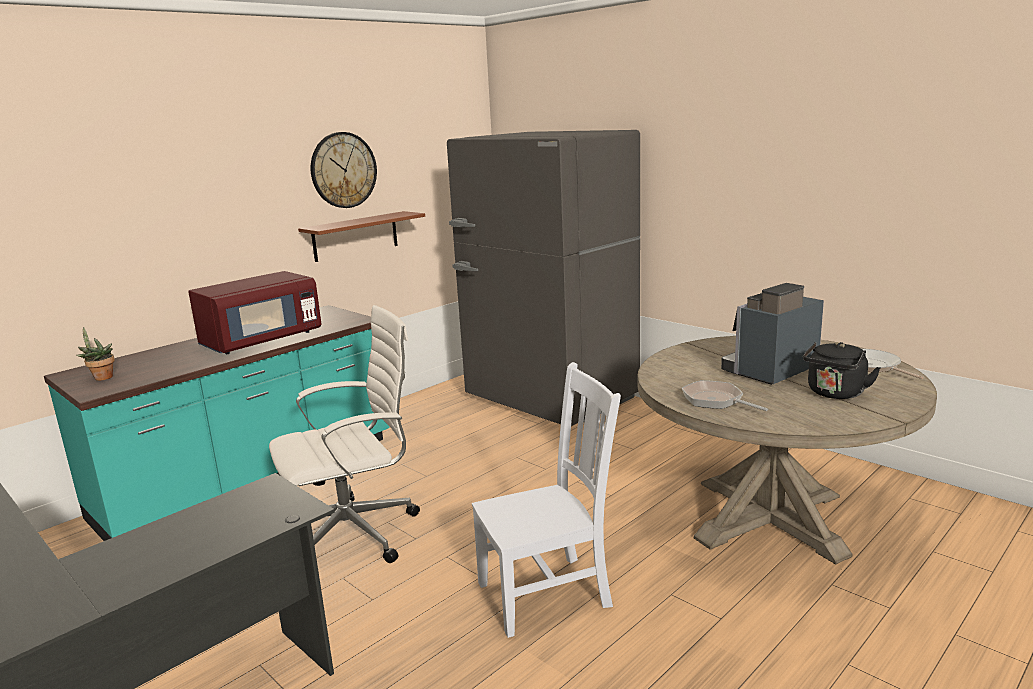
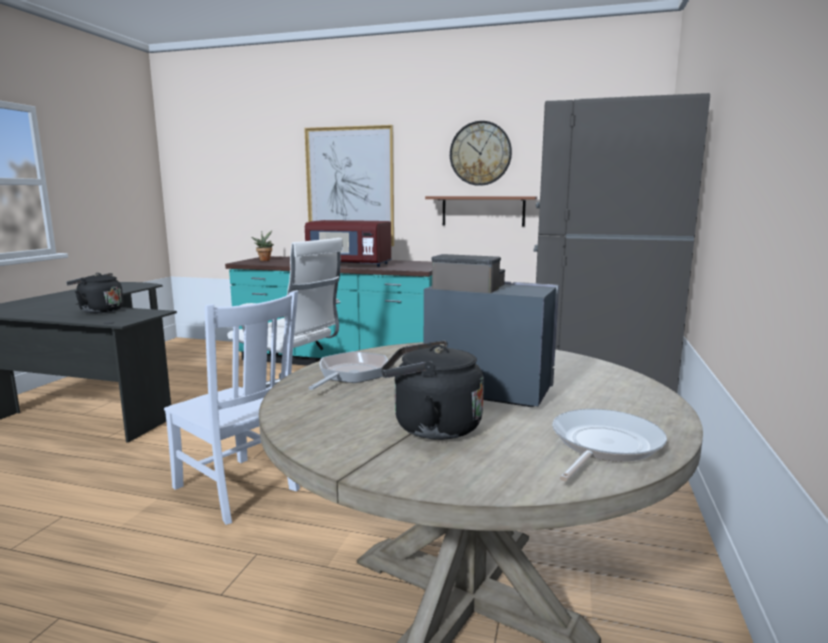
camera: 60 degrees right, 5 degrees down
none -> black kettle [66,273,123,313]
none -> picture [304,125,394,246]

